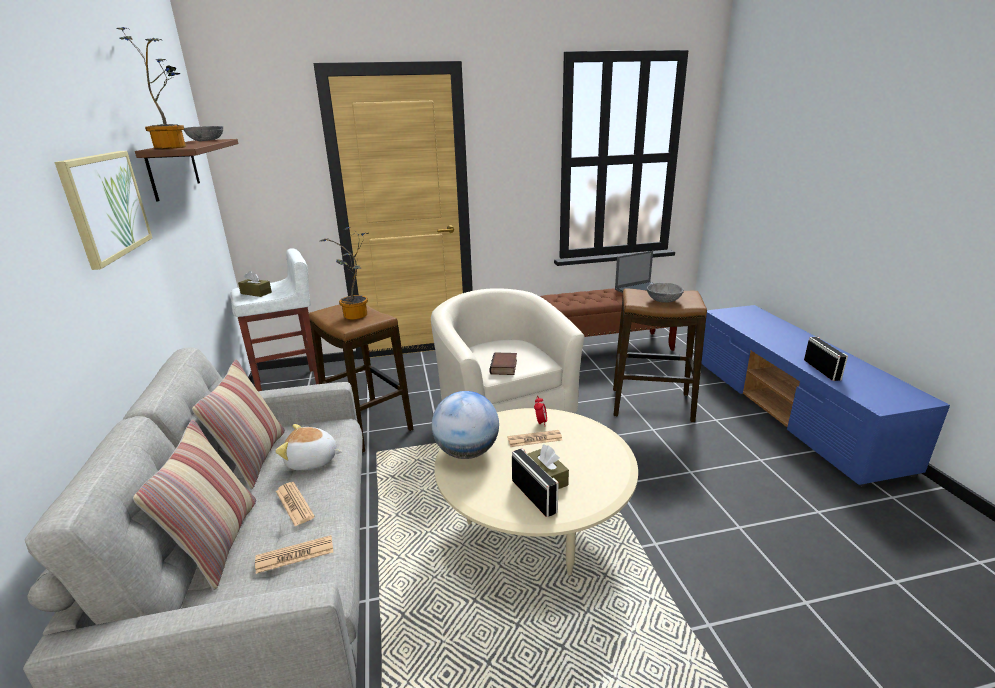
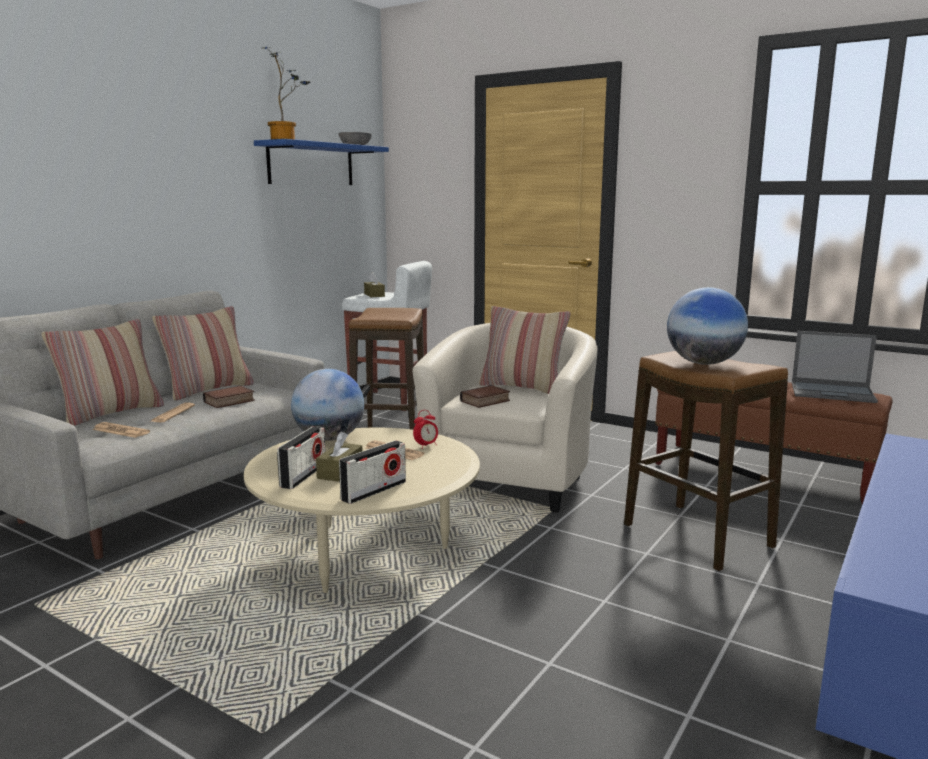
camera: 45 degrees right, 10 degrees down
picture [54,151,152,270] -> none
brown shelf [135,139,238,202] -> blue shelf [254,139,389,185]
plush toy [275,424,342,470] -> book [203,386,255,408]
potted plant [320,227,368,320] -> none
grey bowl [647,283,684,303] -> globe [667,287,748,365]
radio [804,337,848,381] -> radio moved to [339,440,406,504]
none -> pillow [479,306,570,394]

